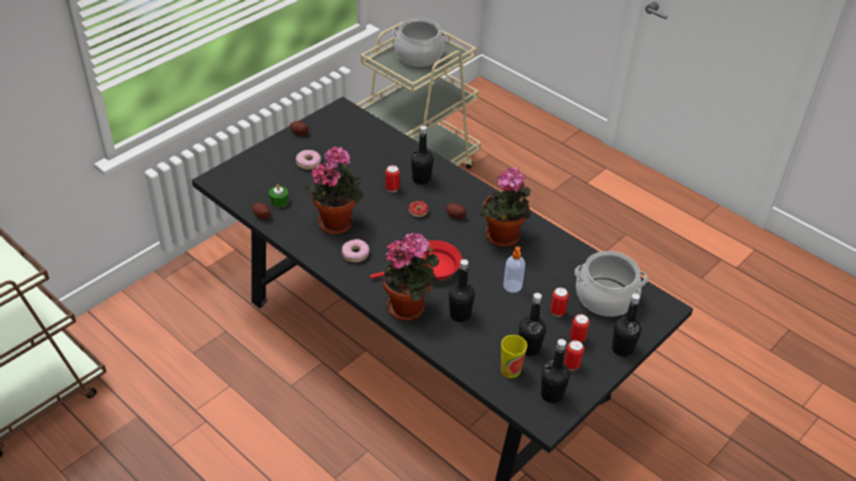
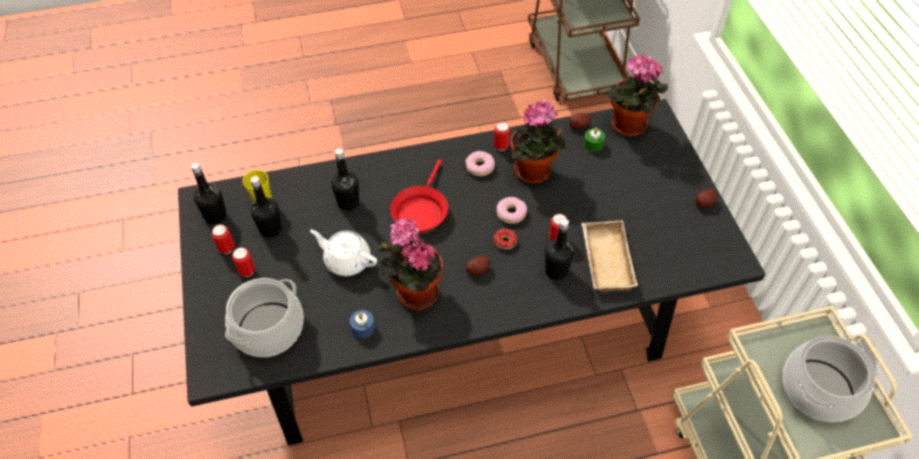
camera: 125 degrees right, 10 degrees up
donut [296,150,321,170] -> donut moved to [496,197,527,224]
potted plant [382,232,439,321] -> potted plant moved to [604,55,668,137]
soap dispenser [503,246,525,293] -> white teapot [310,230,377,276]
can [550,287,569,317] -> can moved to [494,122,510,151]
black bottle [612,294,642,357] -> none
none -> blue candle [350,310,375,338]
none -> beige tray [581,220,638,291]

